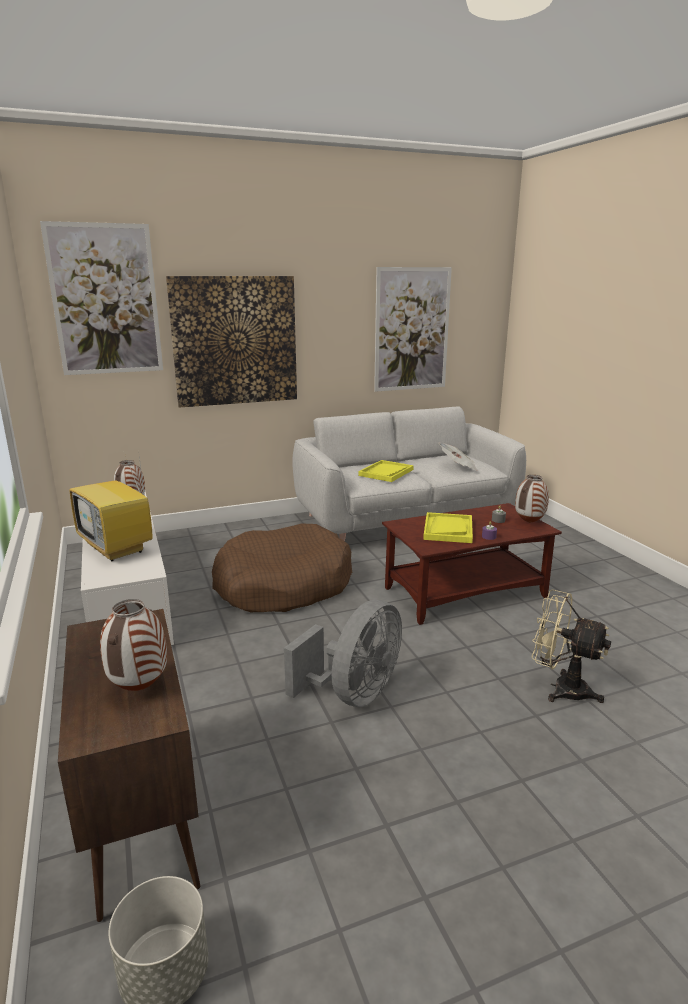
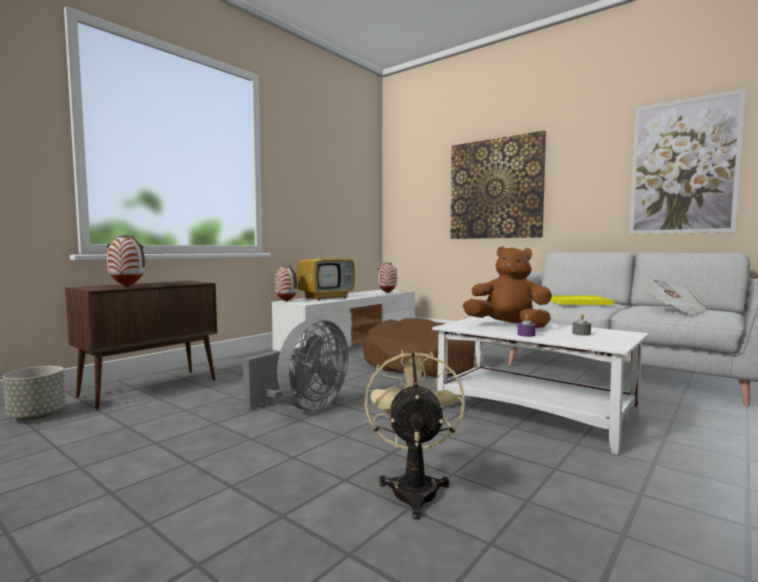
camera: 60 degrees right, 15 degrees down
picture [40,221,163,375] -> none
television [70,449,153,561] -> television turned 150 degrees counterclockwise [297,241,355,301]
grey fan [284,600,402,707] -> grey fan turned 60 degrees counterclockwise [243,318,348,410]
brown coffee table [382,503,562,625] -> white coffee table [432,317,649,455]
yellow tray [423,512,473,543] -> brown plush toy [463,246,552,328]
vase [515,475,549,523] -> vase moved to [274,265,298,302]

